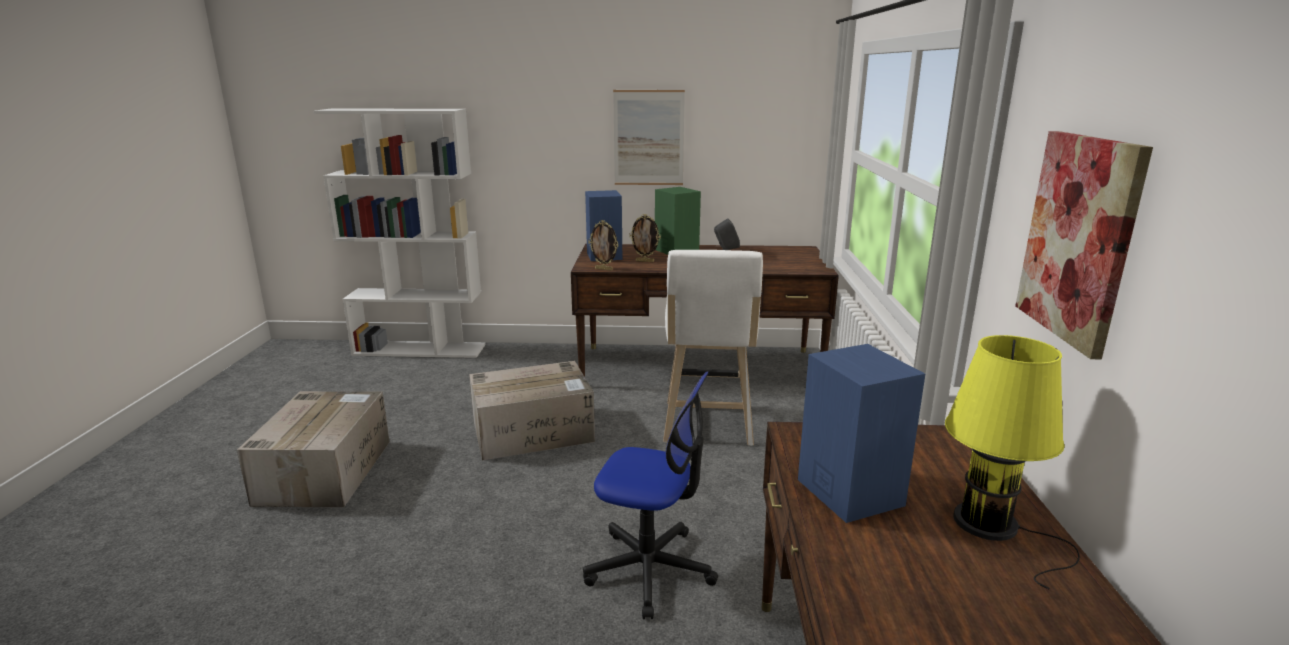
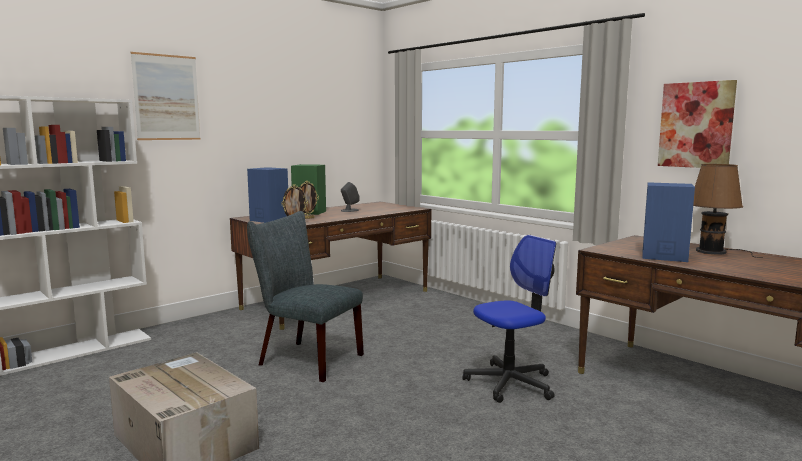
camera: 45 degrees left, 10 degrees down
cardboard box [469,361,595,460] -> grey chair [247,211,364,382]
picture [613,90,685,185] -> picture moved to [131,52,201,140]
white stool [663,250,763,446] -> none
yellow table lamp [945,335,1080,589] -> brown table lamp [693,164,763,258]

